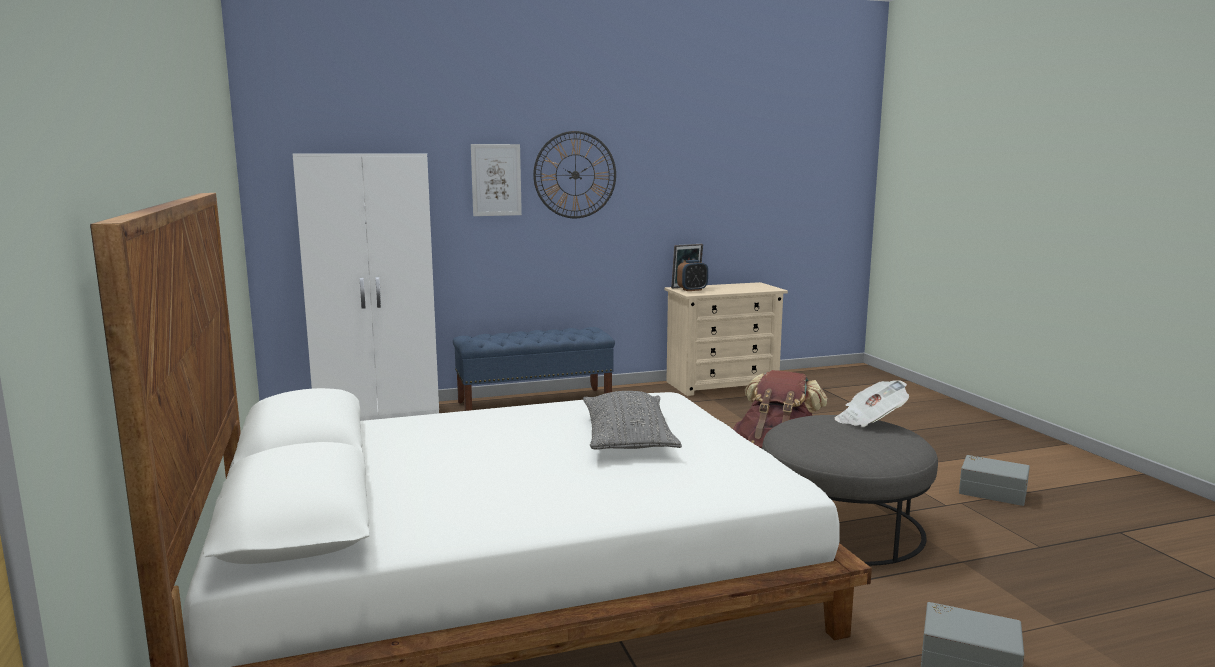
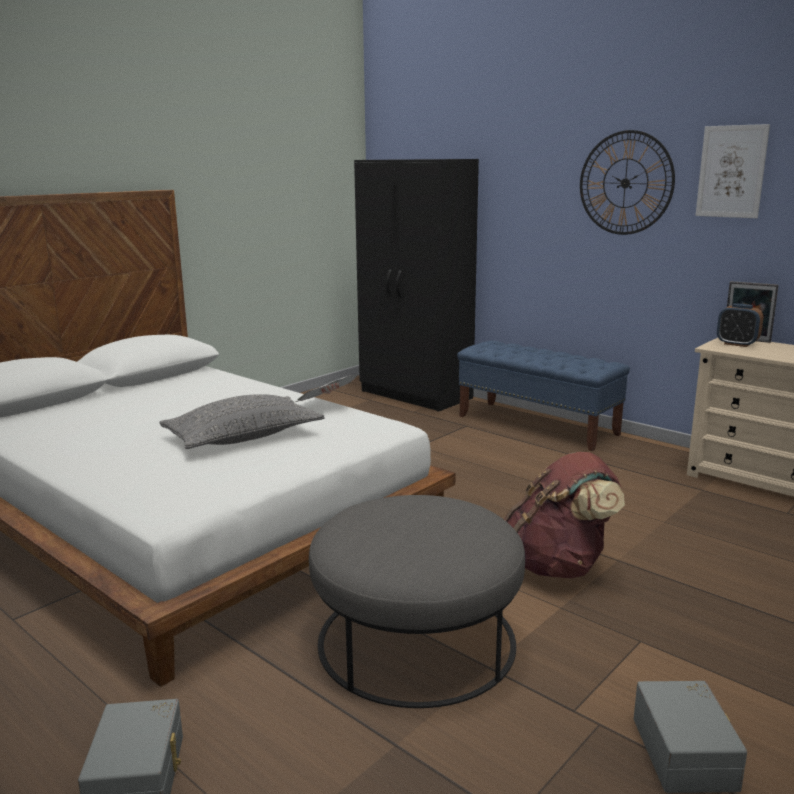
camera: 60 degrees right, 5 degrees up
white wardrobe [293,153,439,421] -> black wardrobe [354,159,479,412]
picture [471,144,522,216] -> picture moved to [695,124,770,218]
newspaper [835,380,909,427] -> newspaper moved to [295,375,358,402]

